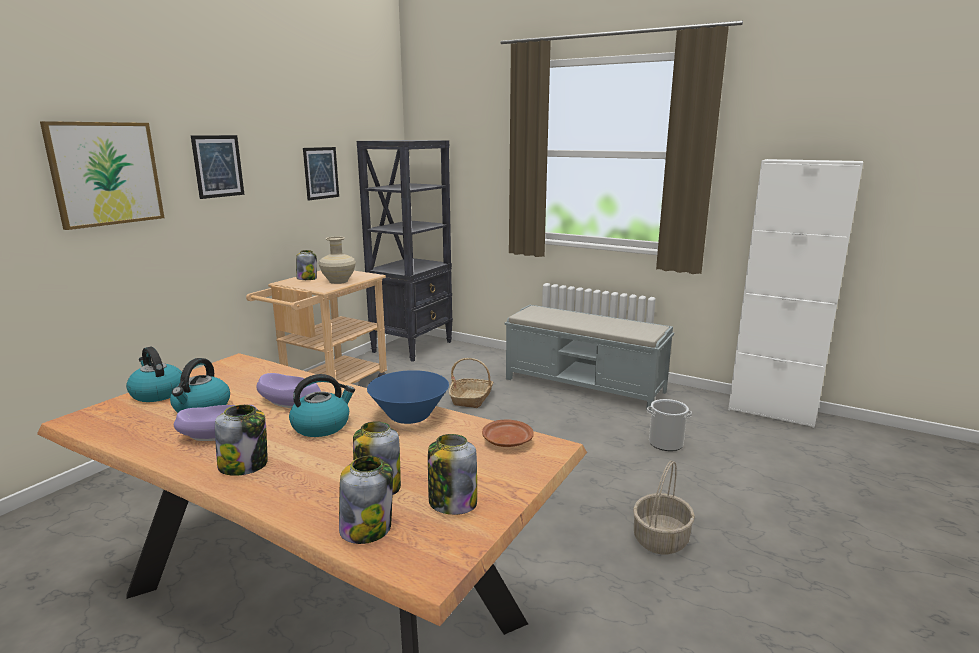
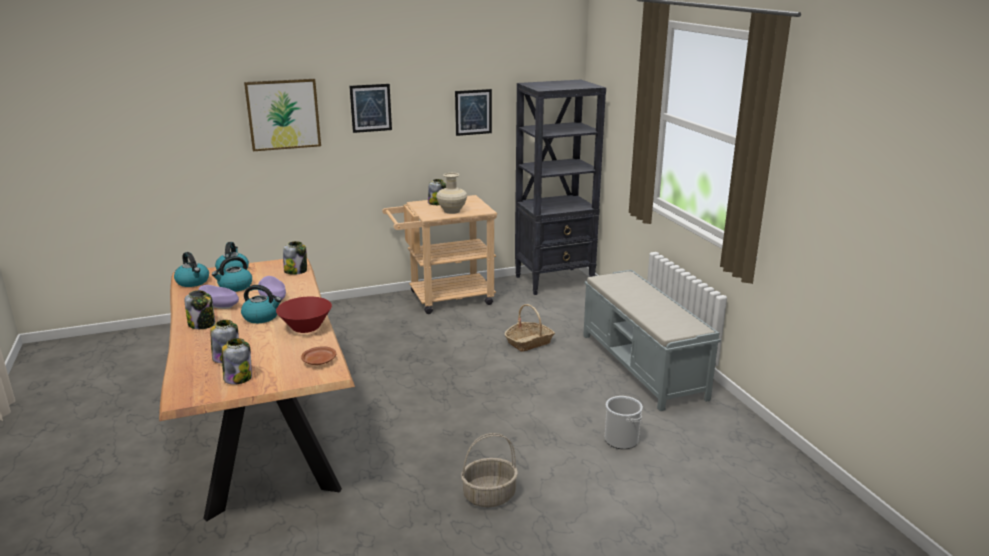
camera: 40 degrees right, 5 degrees up
jar [339,456,393,544] -> jar moved to [283,241,307,275]
blue bowl [367,370,449,424] -> red bowl [276,297,332,333]
white cabinet [728,159,863,428] -> none
none -> kettle [174,252,209,287]

